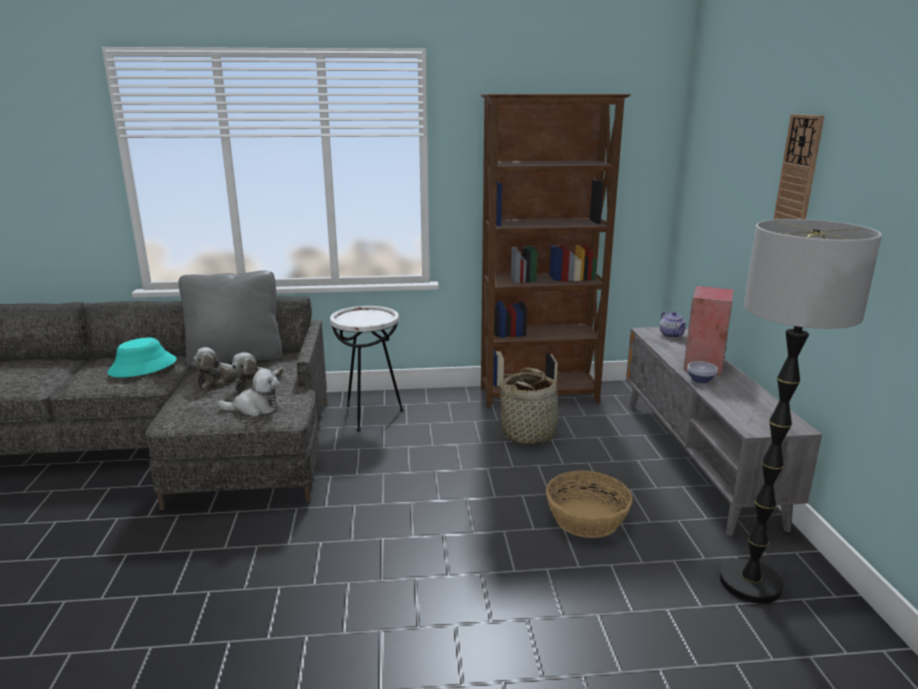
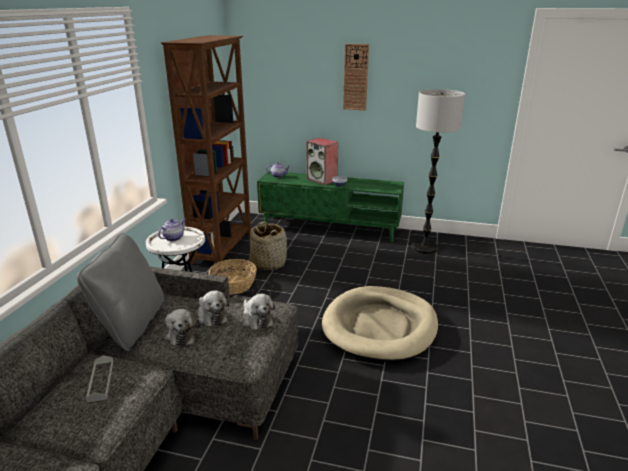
camera: 70 degrees left, 5 degrees up
turquoise hat [107,337,177,378] -> grey tray [86,355,114,403]
plush toy [218,369,280,417] -> plush toy turned 135 degrees clockwise [243,294,275,330]
basket [546,471,633,538] -> basket moved to [208,259,257,294]
grey tv stand [626,327,822,536] -> green tv stand [257,171,404,242]
none -> teapot [158,218,185,241]
none -> beige dog bed [322,286,438,362]

